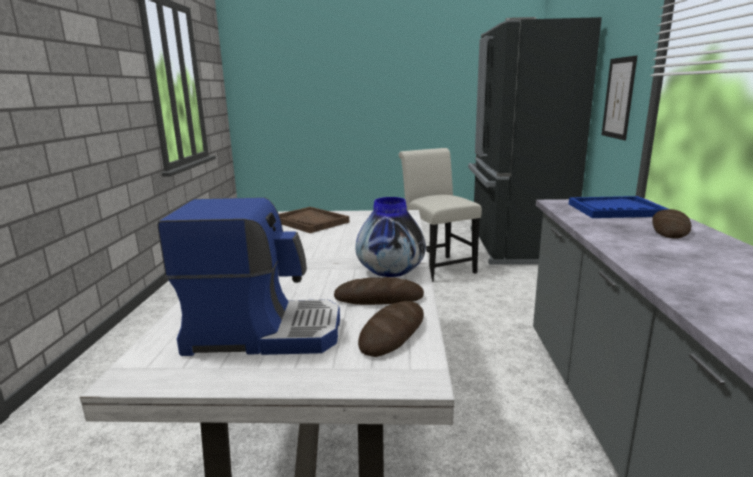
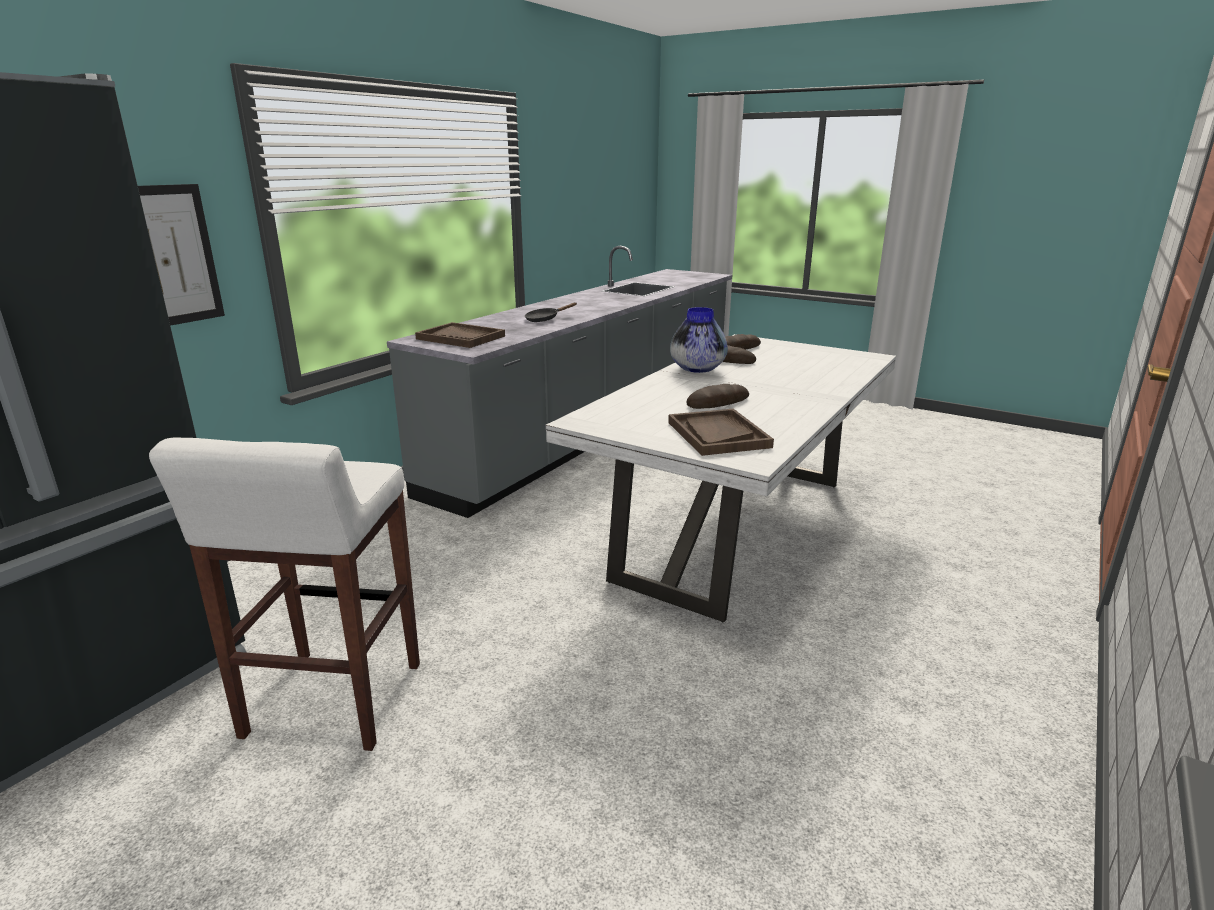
camera: 150 degrees left, 5 degrees up
coffee machine [158,197,340,356] -> none
white chair [399,148,482,282] -> white stool [149,437,420,751]
blue tray [569,196,668,218] -> brown tray [415,322,505,348]
bread [652,209,691,239] -> bread moved to [686,384,749,409]
none -> black frying pan [525,302,577,322]

